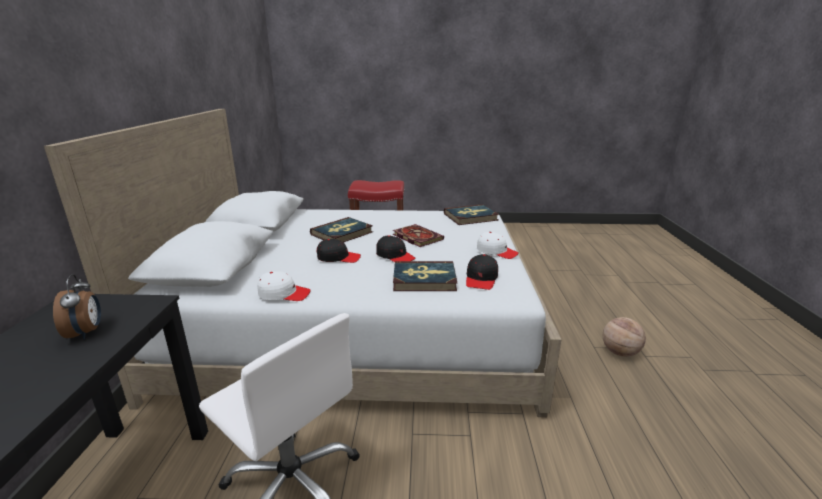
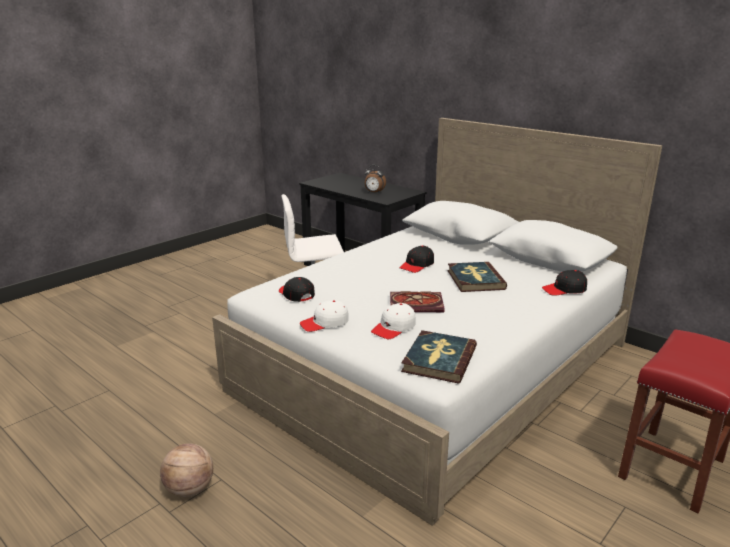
camera: 130 degrees right, 0 degrees up
white cap [257,271,311,301] -> white cap moved to [371,303,416,339]
black cap [376,235,416,262] -> black cap moved to [542,270,587,296]
book [393,261,457,291] -> none

